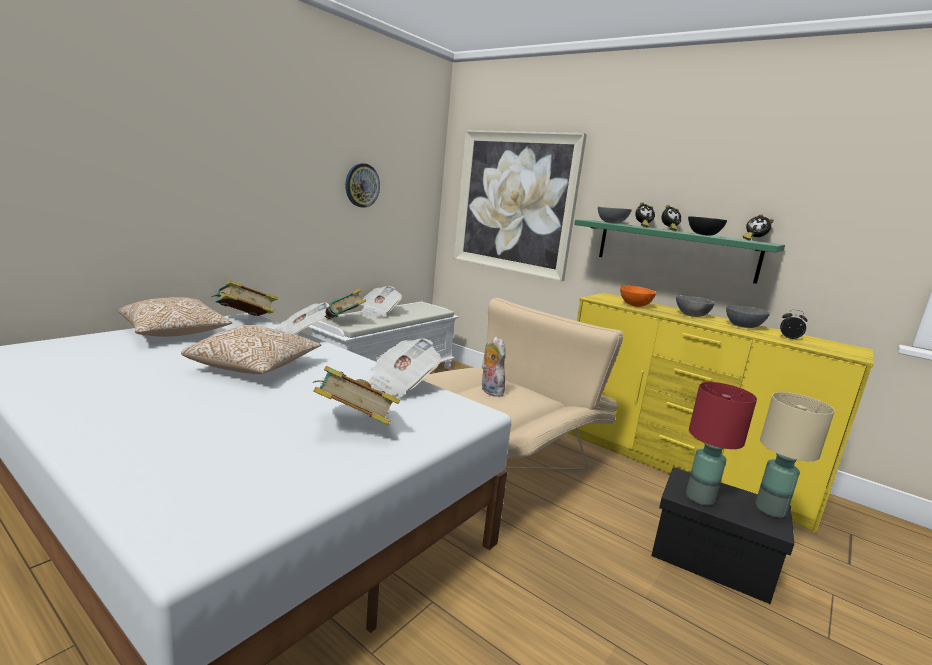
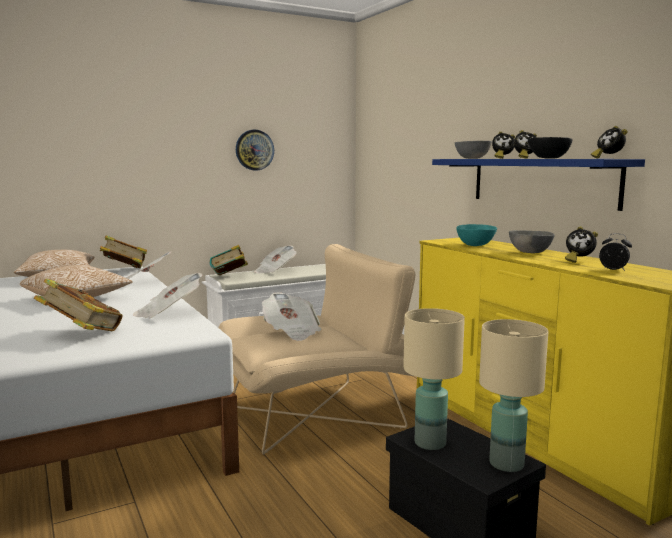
camera: 25 degrees right, 5 degrees down
picture [454,130,587,281] -> none
plush toy [482,336,506,397] -> newspaper [262,292,322,341]
green shelf [574,220,785,284] -> blue shelf [432,159,645,211]
orange bowl [620,285,657,307] -> turquoise bowl [456,224,497,246]
red table lamp [686,382,757,506] -> beige table lamp [403,308,465,450]
grey bowl [726,306,770,328] -> alarm clock [565,226,598,263]

